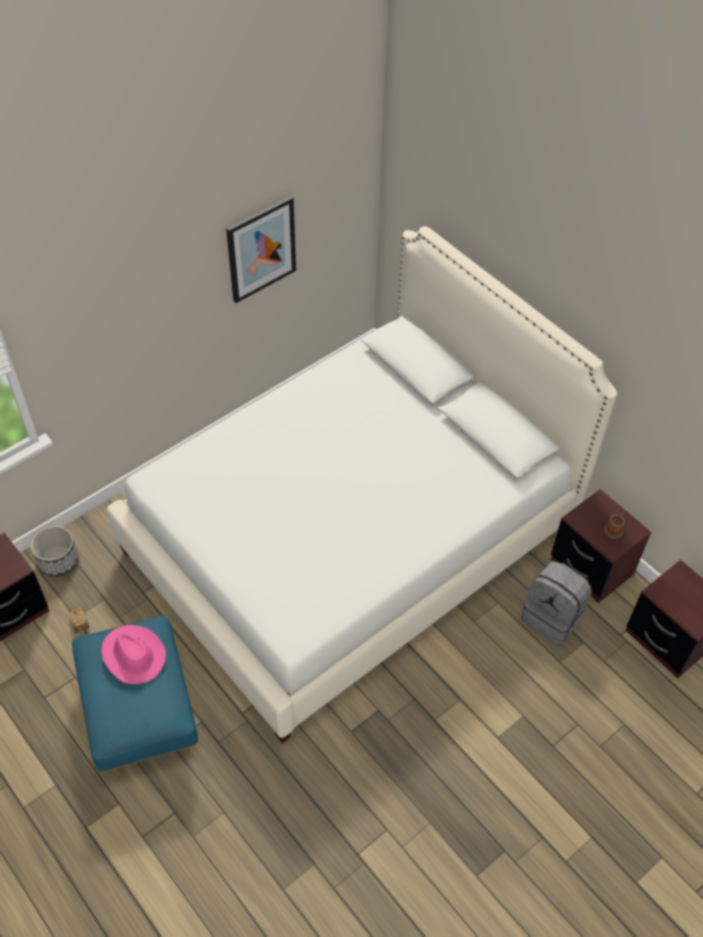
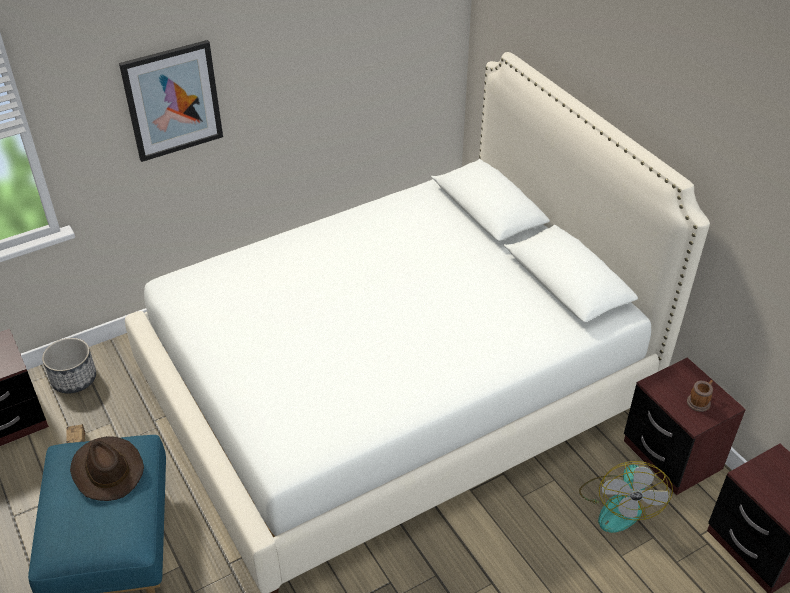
camera: 10 degrees right, 10 degrees down
pink hat [101,625,166,684] -> brown hat [70,436,144,501]
picture [226,196,296,303] -> picture moved to [119,40,223,162]
grey backpack [521,561,592,646] -> fan [579,461,673,533]

